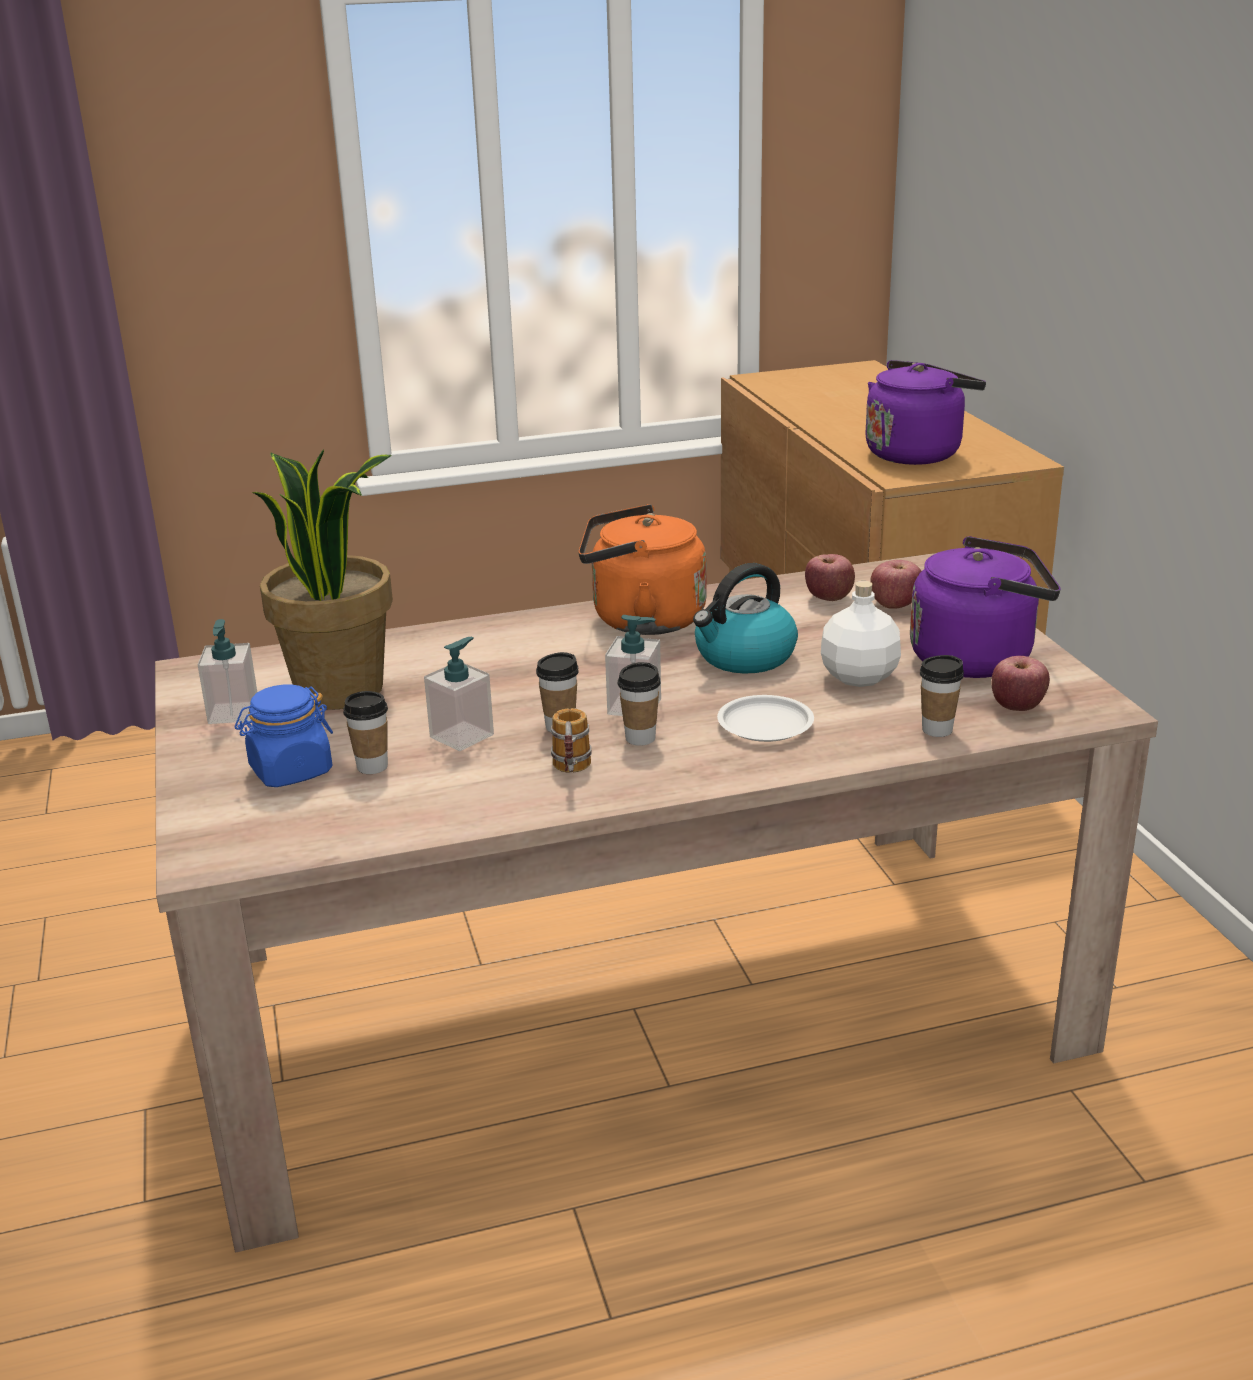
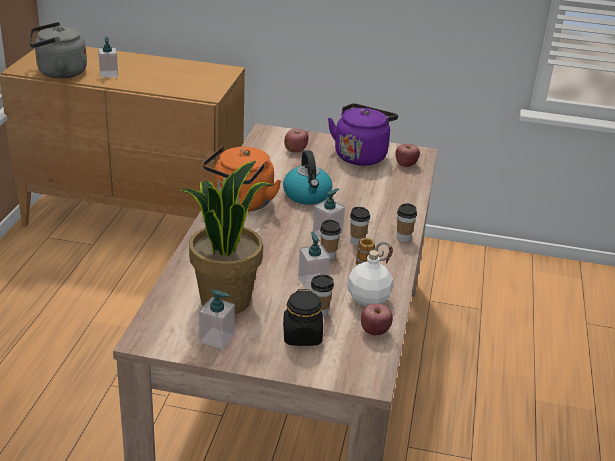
camera: 65 degrees left, 5 degrees up
blue jar [235,685,333,787] -> black jar [283,289,323,346]
white plate [717,695,814,742] -> none
apple [805,554,855,601] -> apple moved to [361,303,393,336]
white bottle [821,581,901,687] -> white bottle moved to [347,250,393,307]
purple kettle [865,360,986,465] -> none
cup [920,655,964,737] -> cup moved to [397,203,417,242]
none -> grey kettle [30,22,87,78]
none -> soap dispenser [98,37,118,78]

